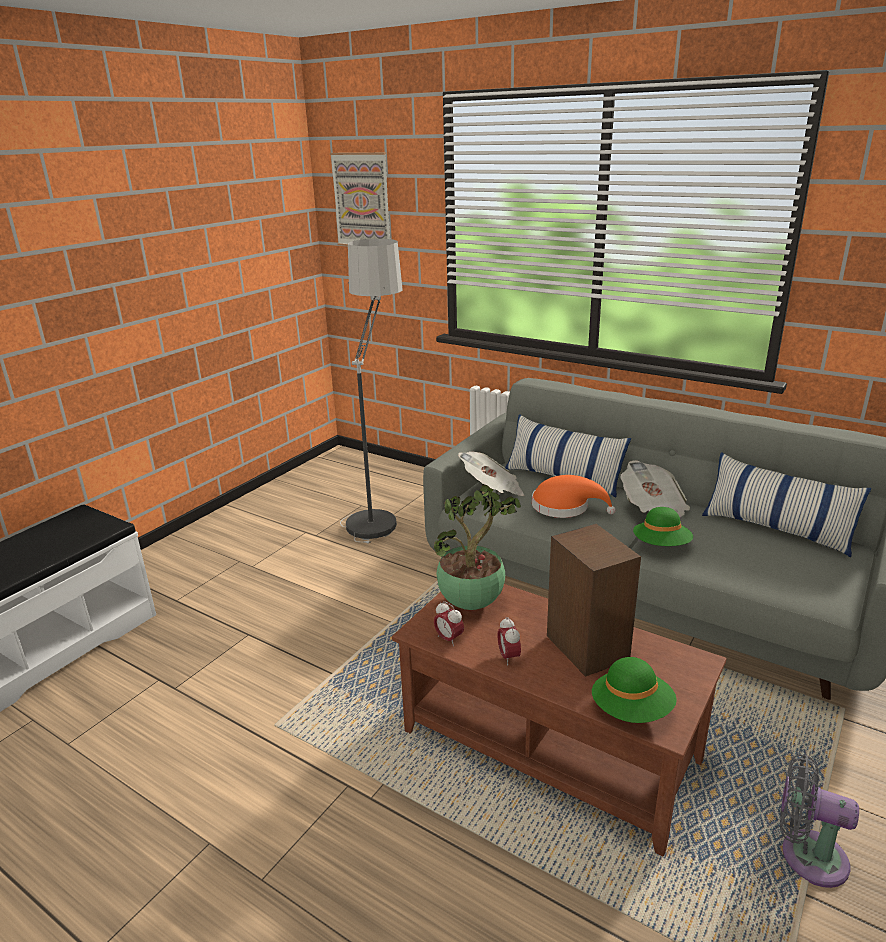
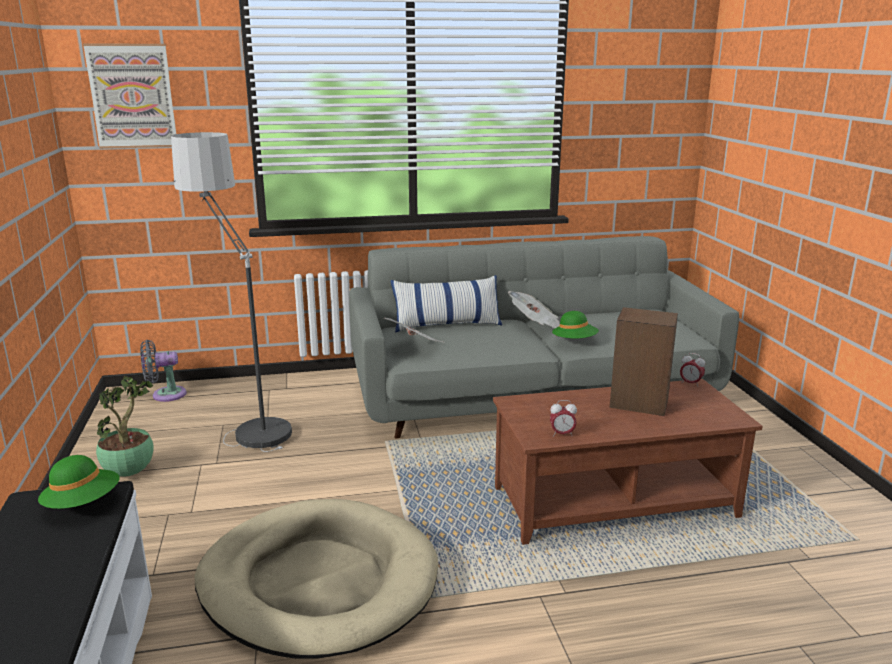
camera: 45 degrees left, 5 degrees down
potted plant [434,484,521,610] -> potted plant moved to [96,376,154,477]
alarm clock [497,617,521,666] -> alarm clock moved to [680,353,705,387]
orange hat [532,475,616,518] -> none
green hat [592,657,677,723] -> green hat moved to [38,455,120,509]
pillow [702,452,871,557] -> none
grey fan [780,755,859,888] -> grey fan moved to [140,340,187,402]
none -> beige dog bed [195,499,438,659]

